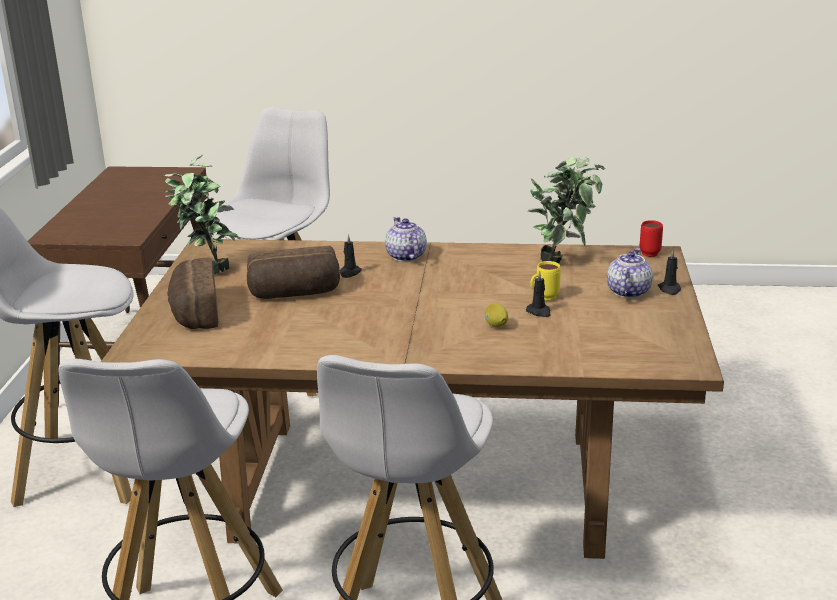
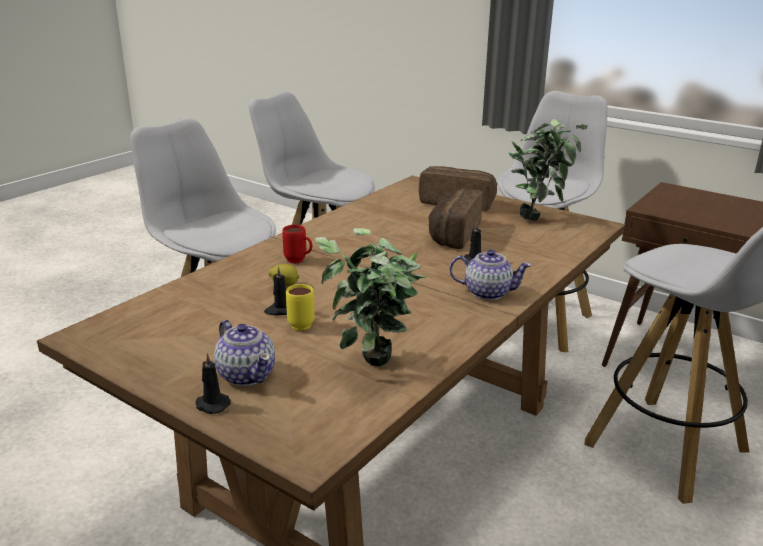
camera: 120 degrees right, 0 degrees up
red mug [640,220,663,257] -> red mug moved to [282,225,312,264]

